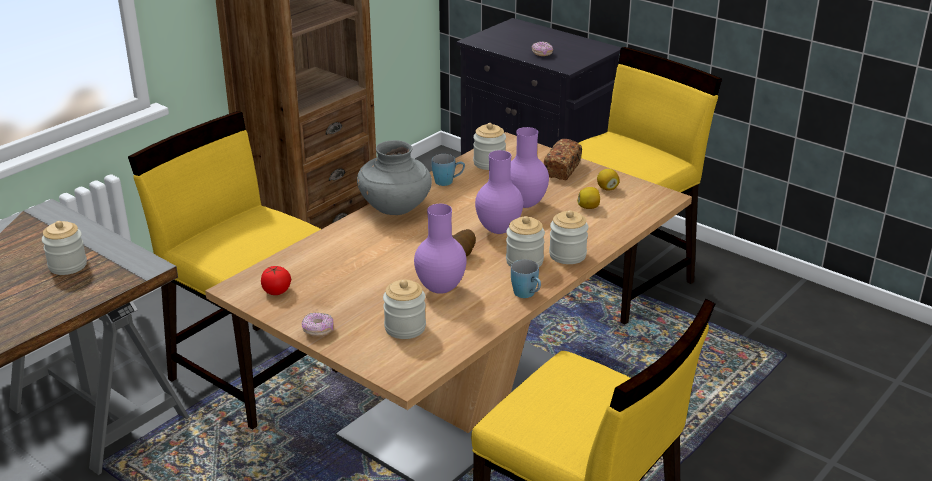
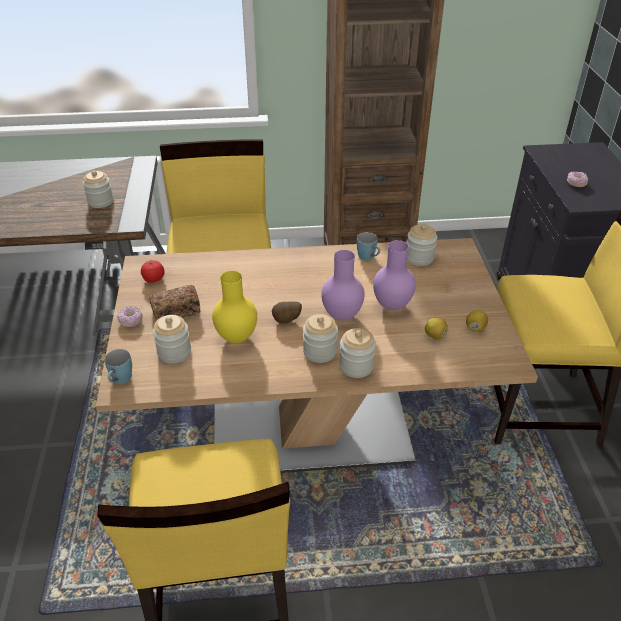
camera: 45 degrees right, 10 degrees up
grey vase [357,140,432,215] -> none
purple vase [414,204,467,294] -> yellow vase [212,271,257,343]
blue mug [511,259,541,298] -> blue mug moved to [105,349,132,384]
bread [544,139,582,180] -> bread moved to [149,285,200,321]

